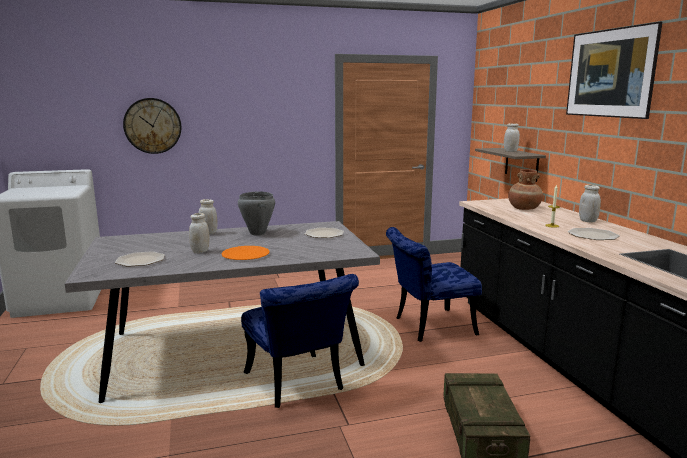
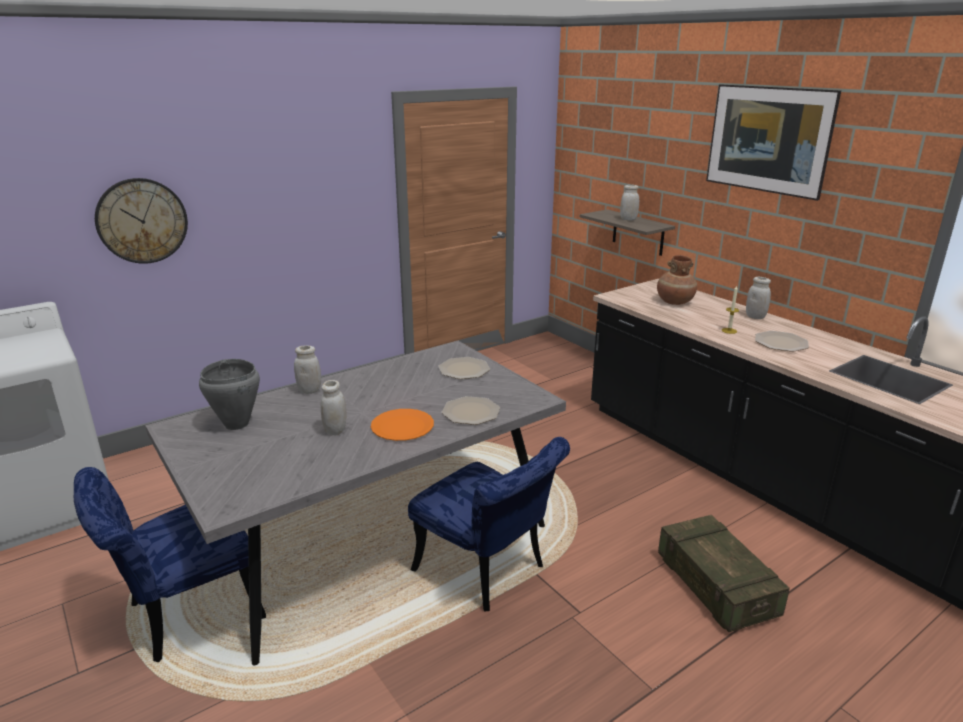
camera: 20 degrees left, 10 degrees up
plate [115,251,165,267] -> plate moved to [442,396,500,425]
grey cooking pot [238,191,275,235] -> grey cooking pot moved to [199,359,260,430]
blue chair [386,227,482,342] -> blue chair moved to [74,467,266,662]

